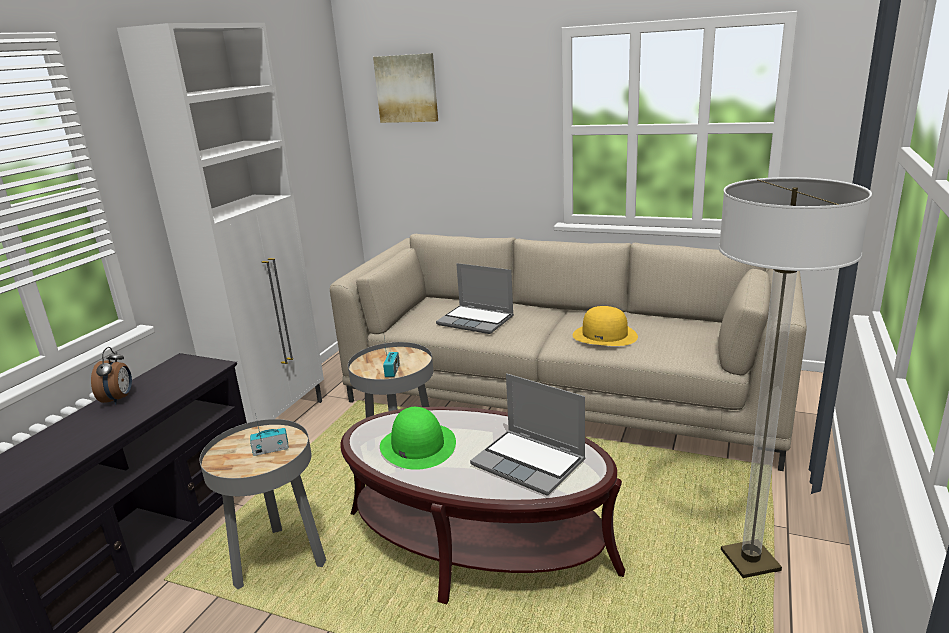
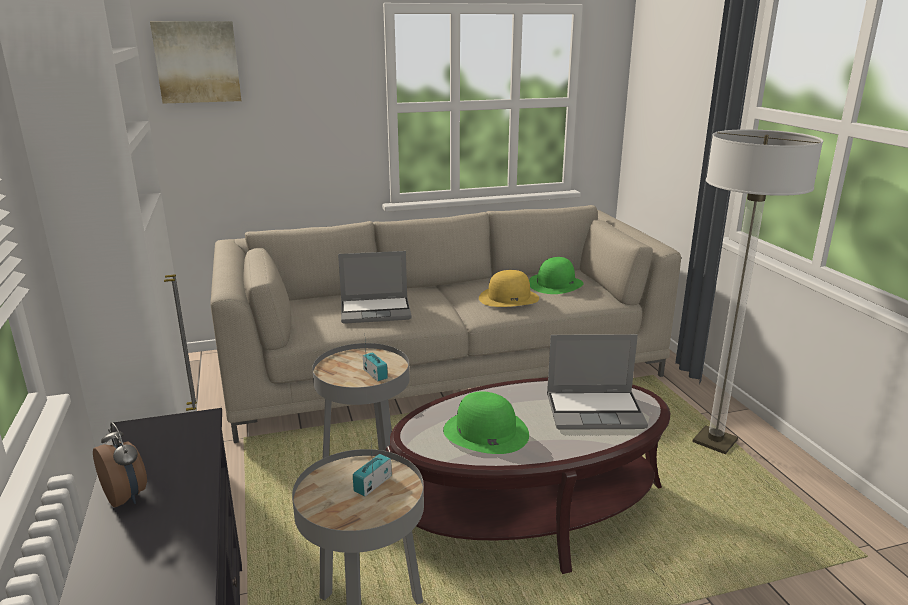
camera: 40 degrees left, 0 degrees up
none -> green hat [529,257,584,294]

